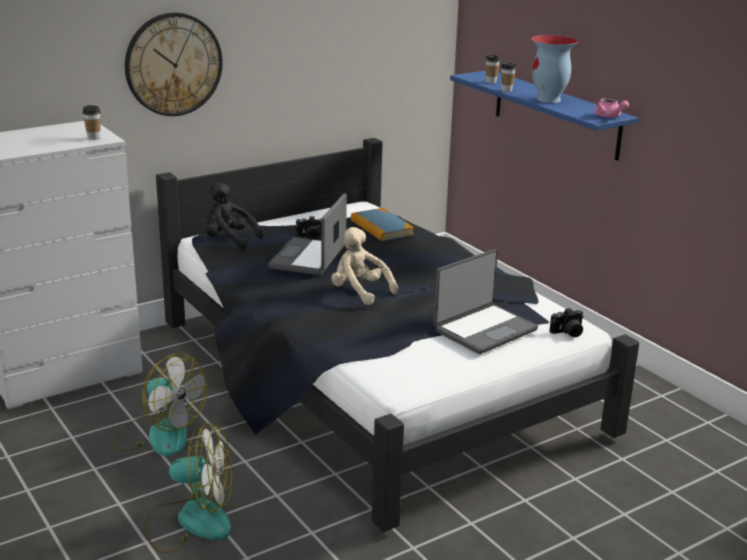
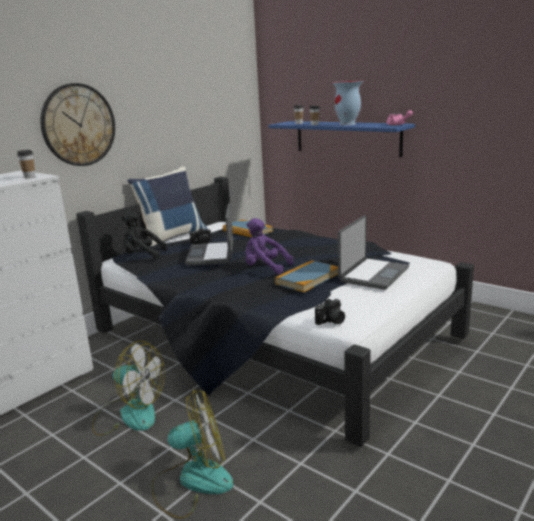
camera: 15 degrees left, 5 degrees down
beige plush toy [331,227,398,305] -> purple plush toy [246,218,294,274]
camera [549,308,584,337] -> camera moved to [315,299,345,325]
none -> blue pillow [127,166,207,247]
none -> book [275,260,338,292]

